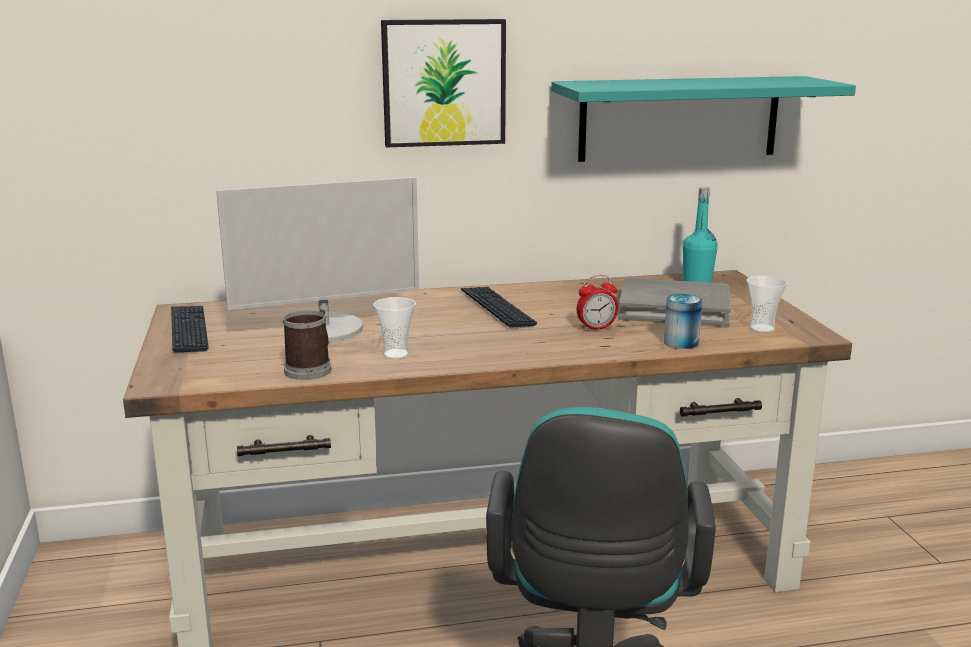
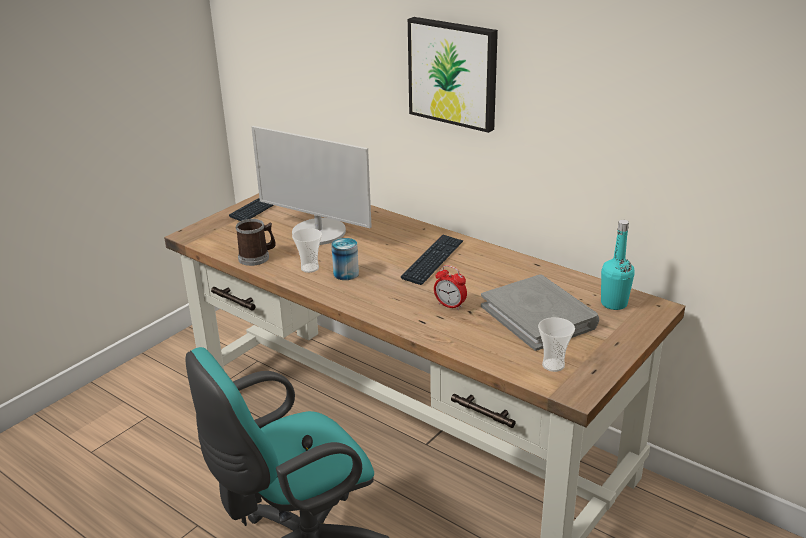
camera: 50 degrees right, 10 degrees up
turquoise shelf [551,76,856,162] -> none
can [664,293,703,349] -> can moved to [331,238,359,280]

